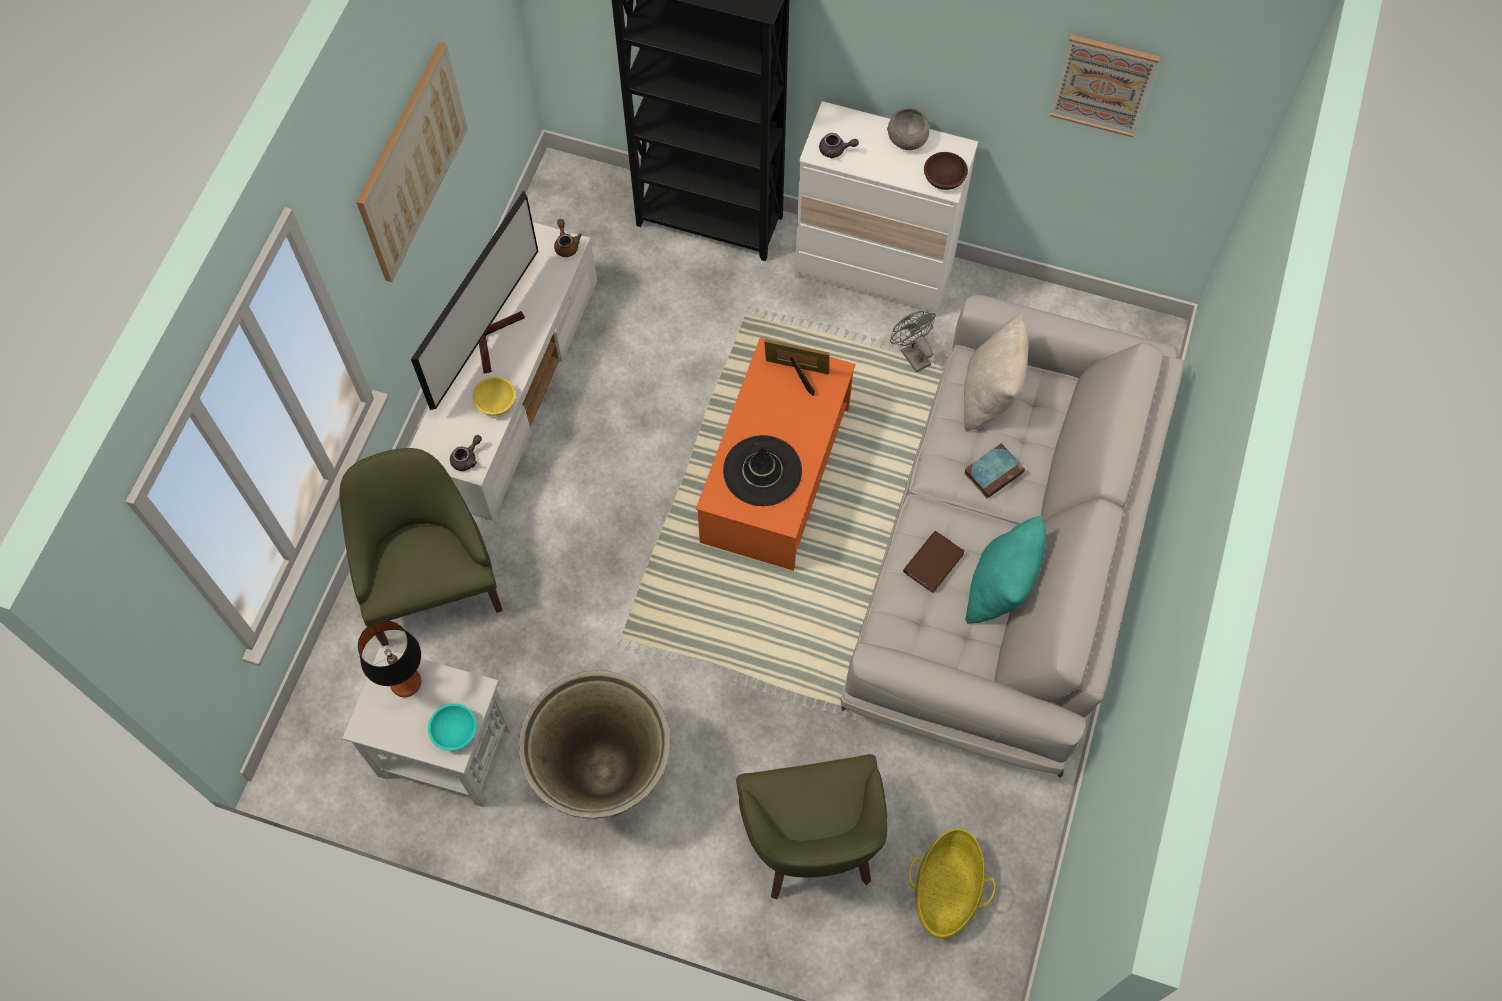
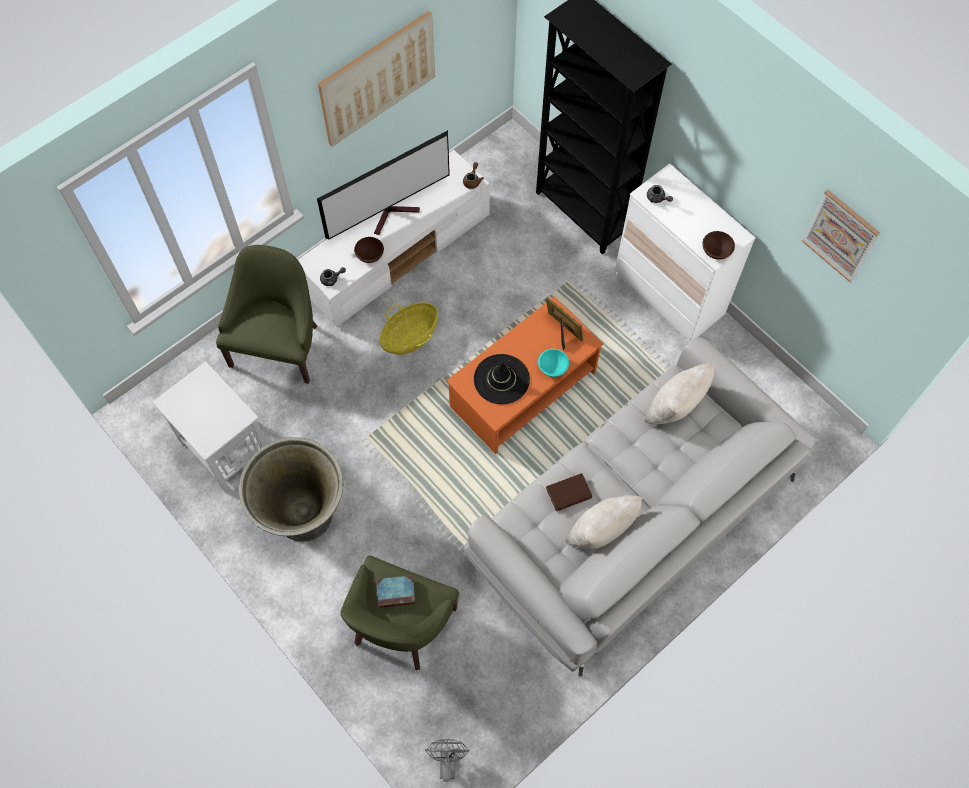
camera: 30 degrees right, 0 degrees up
table lamp [358,620,421,697] -> none
turquoise bowl [428,704,477,751] -> turquoise bowl moved to [538,349,569,377]
yellow bowl [473,377,516,416] -> brown bowl [354,237,384,263]
grey bowl [887,108,930,150] -> none
grey fan [890,311,936,372] -> grey fan moved to [425,739,470,782]
basket [908,828,996,939] -> basket moved to [380,302,438,355]
book [964,443,1025,499] -> book moved to [376,575,415,608]
turquoise pillow [966,516,1046,624] -> beige pillow [565,495,642,549]

